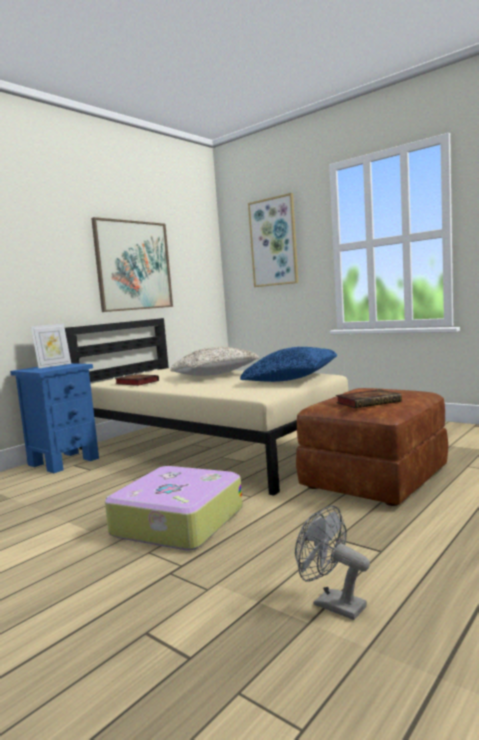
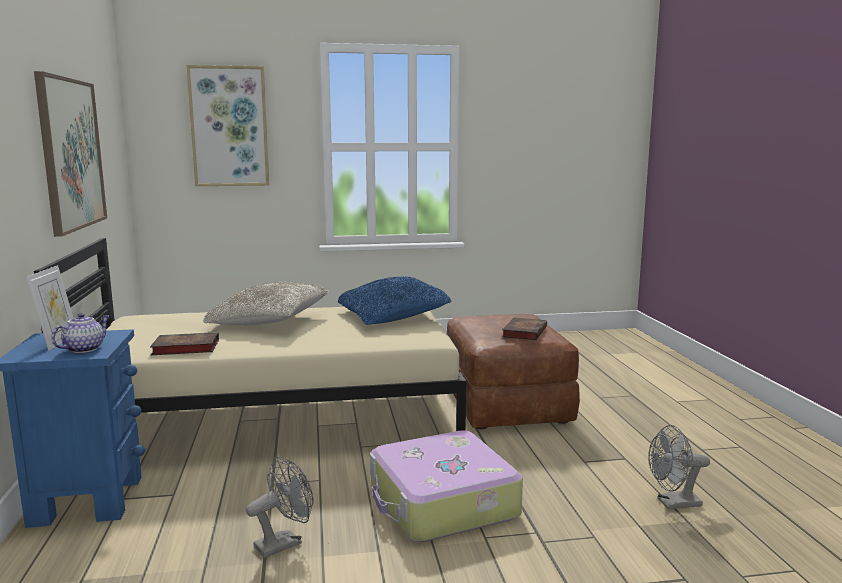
camera: 50 degrees left, 5 degrees up
none -> teapot [51,313,109,353]
none -> grey fan [246,456,314,558]

